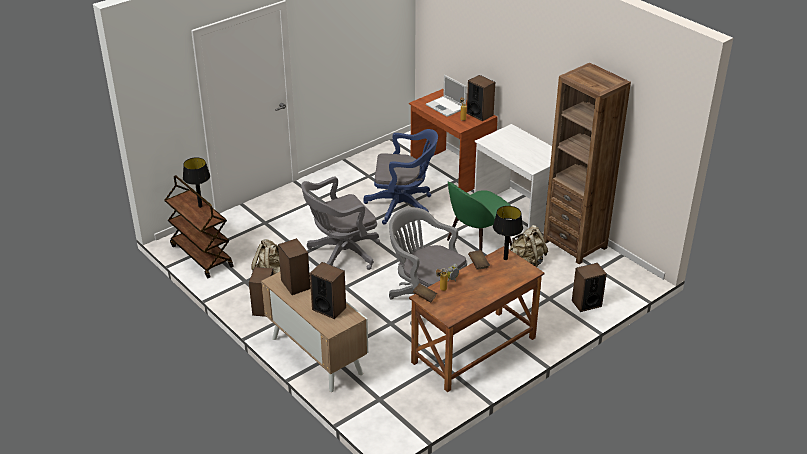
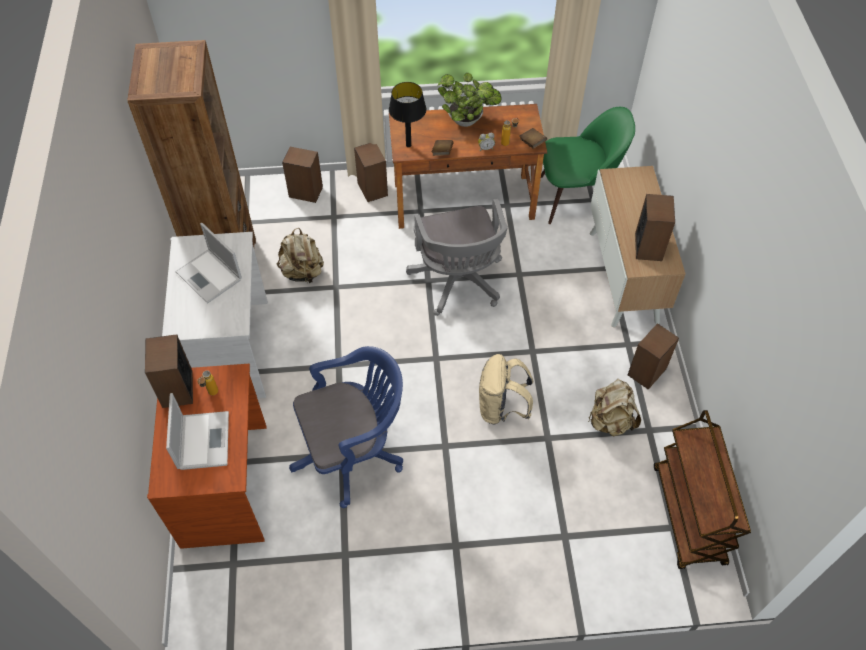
camera: 145 degrees left, 20 degrees up
black table lamp [183,158,210,208] -> none
grey office chair [301,177,380,270] -> beige backpack [479,354,533,424]
speaker [310,262,346,319] -> speaker moved to [354,143,388,202]
blue office chair [363,129,438,225] -> blue office chair turned 120 degrees clockwise [289,346,403,508]
green chair [447,182,512,250] -> green chair moved to [541,107,635,224]
none -> laptop [175,223,242,303]
none -> potted plant [437,73,501,127]

